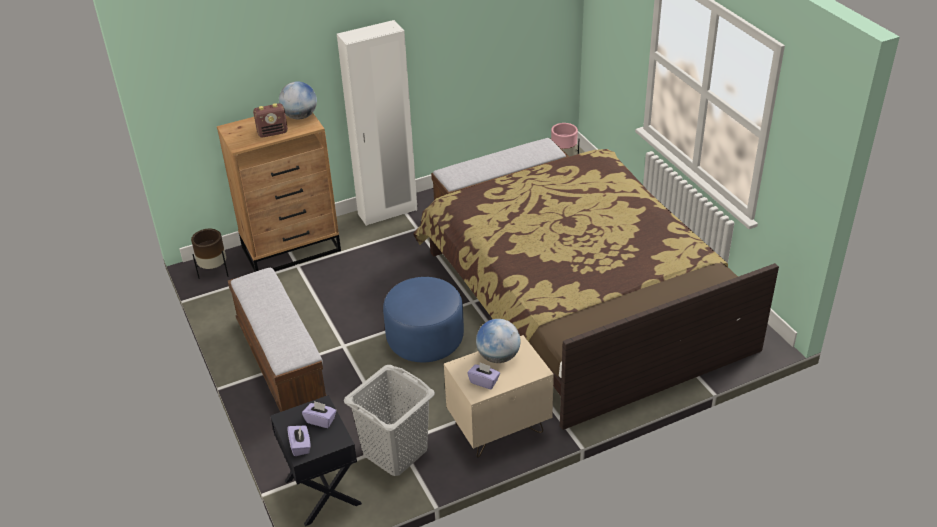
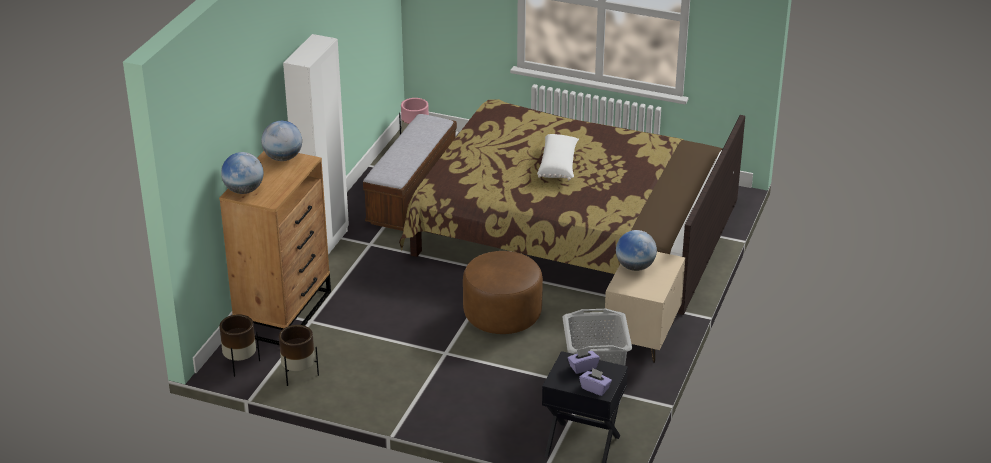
camera: 45 degrees left, 5 degrees down
bench [228,267,327,412] -> none
radio [253,103,288,138] -> none
blue ottoman [383,277,464,362] -> brown ottoman [463,251,543,334]
purple tissue box [467,362,500,389] -> none
none -> globe [221,152,264,194]
none -> brown planter [279,325,319,386]
none -> white pillow [537,134,579,180]

